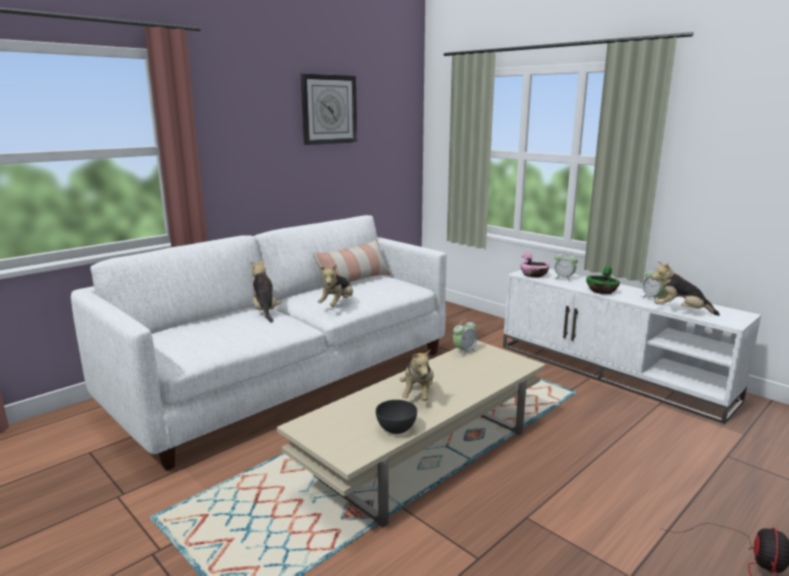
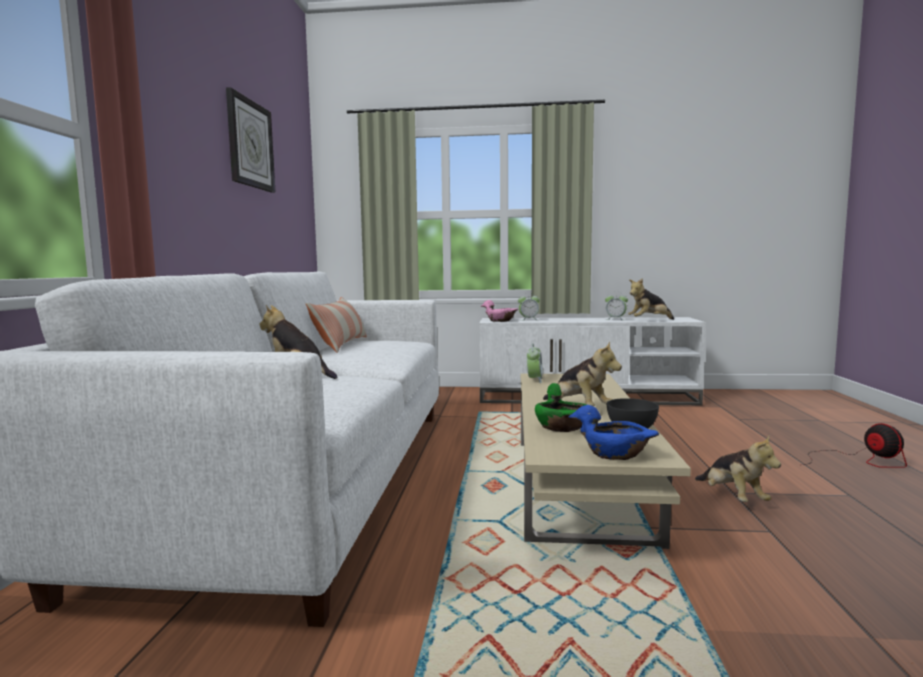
camera: 40 degrees left, 10 degrees down
plush toy [318,265,353,307] -> plush toy moved to [695,436,781,502]
green bowl [586,266,620,294] -> green bowl moved to [535,383,587,432]
none -> blue bowl [569,405,659,460]

